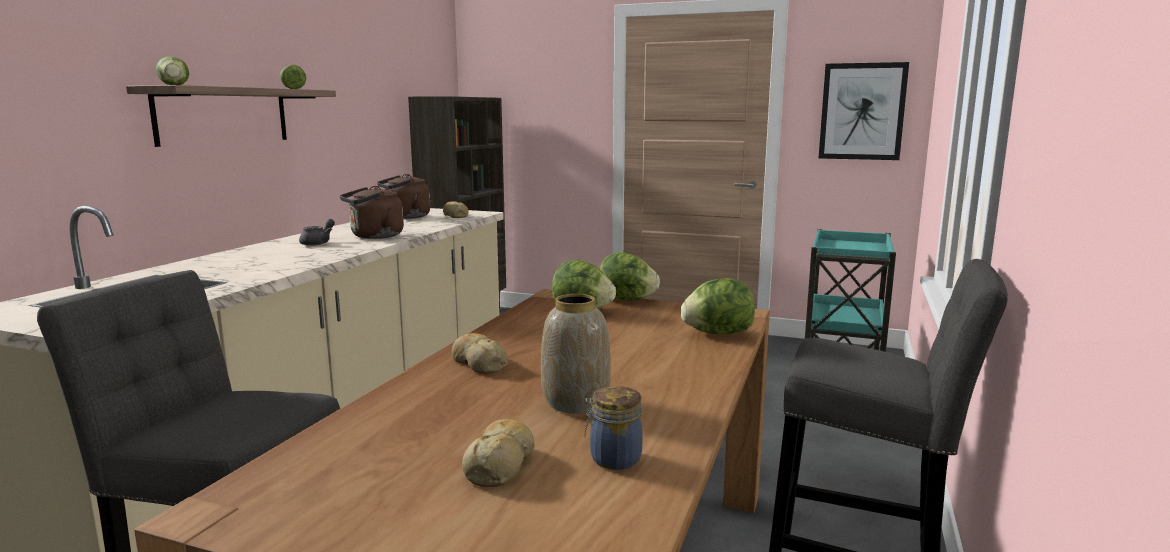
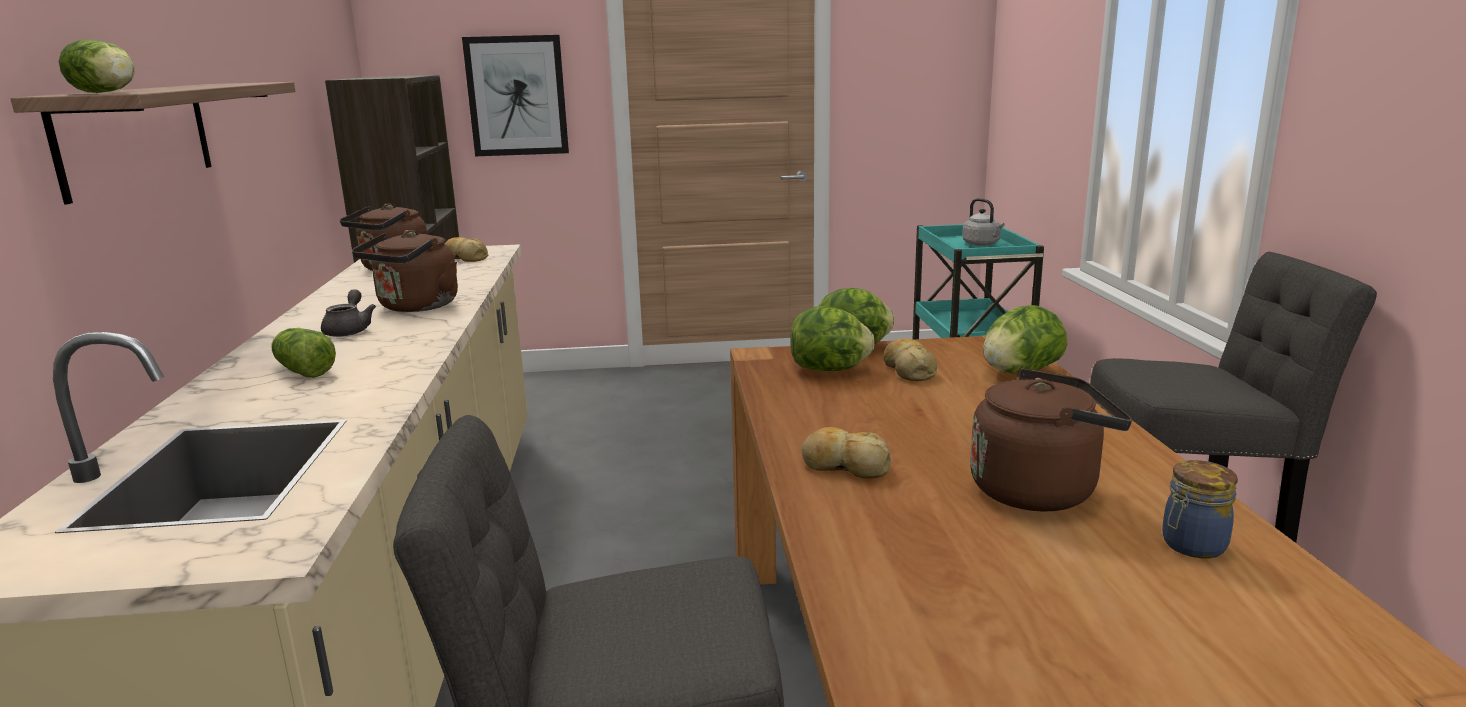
camera: 25 degrees left, 5 degrees up
lettuce [280,65,306,89] -> lettuce moved to [271,328,336,378]
bread [462,419,534,487] -> bread moved to [883,339,937,381]
vase [541,294,611,414] -> brown kettle [970,368,1132,511]
picture [819,62,909,160] -> picture moved to [462,35,569,156]
none -> grey kettle [962,198,1005,246]

